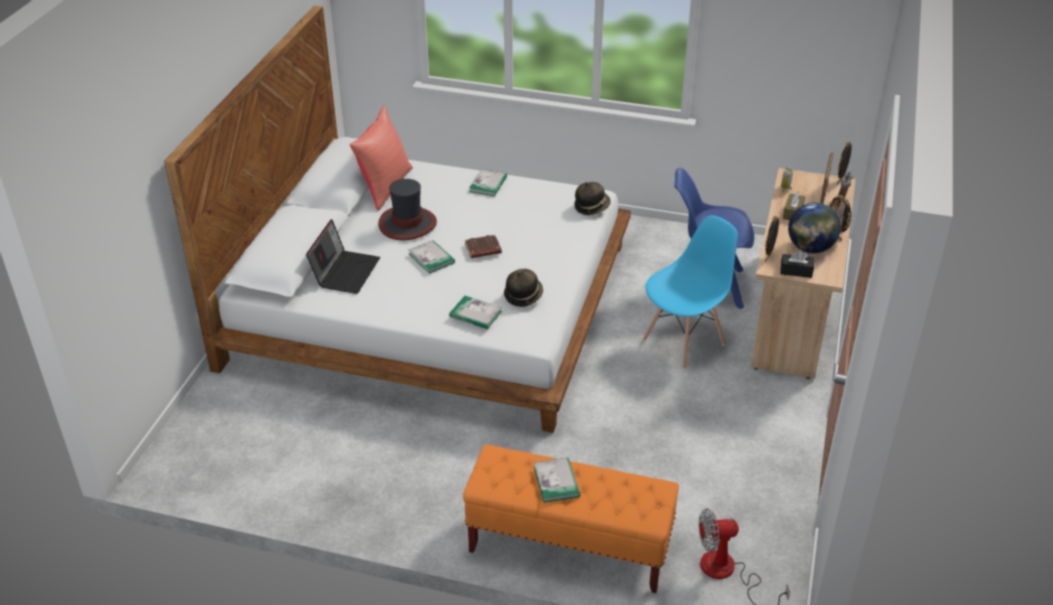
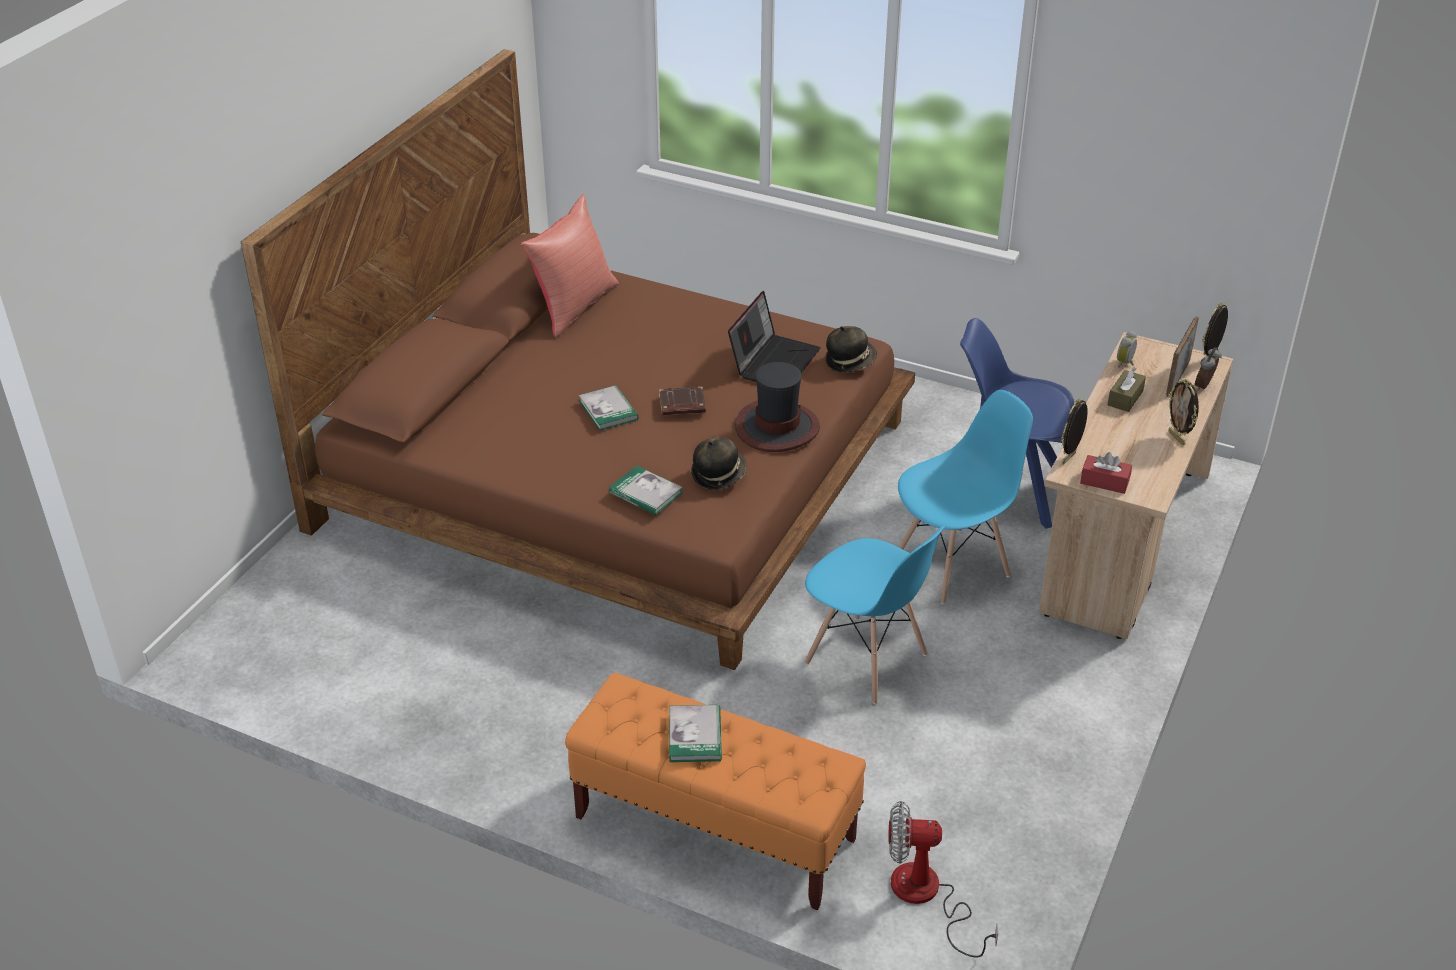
camera: 10 degrees right, 0 degrees up
white bed [164,5,631,433] -> brown bed [241,49,915,670]
laptop [306,219,380,294] -> laptop moved to [728,291,821,382]
hat [378,179,437,241] -> hat moved to [735,362,820,452]
book [469,169,507,196] -> none
black tissue box [780,250,814,278] -> red tissue box [1080,452,1132,494]
globe [788,203,841,253] -> none
none -> blue chair [804,523,947,704]

